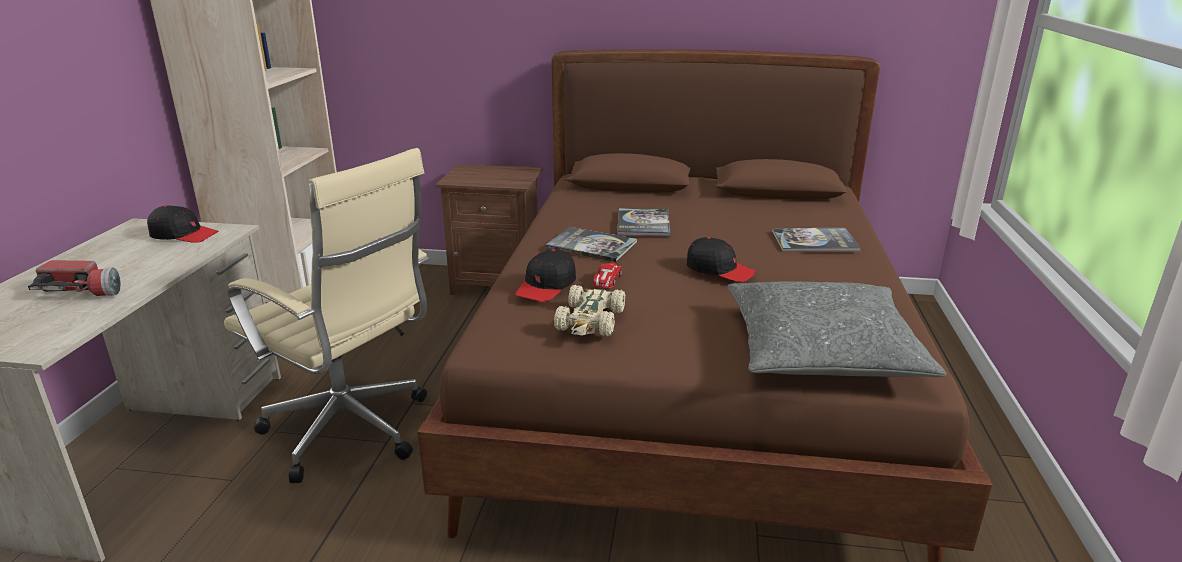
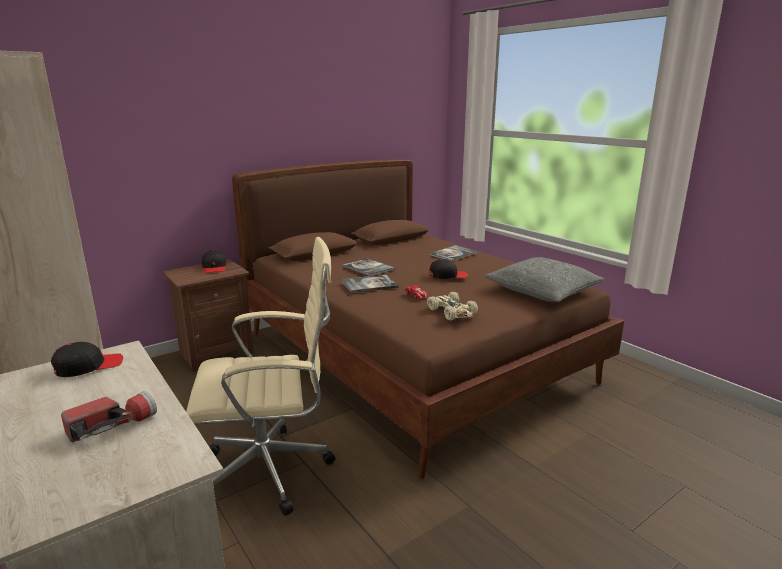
camera: 45 degrees left, 5 degrees down
black cap [515,249,576,302] -> black cap moved to [202,250,226,273]

